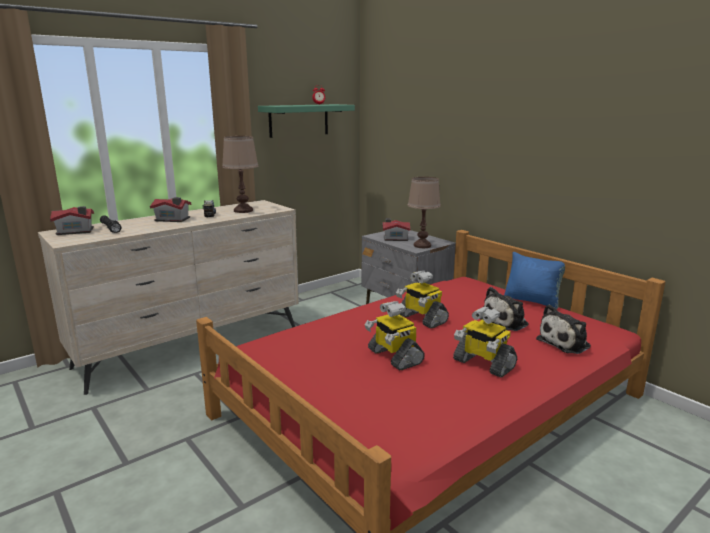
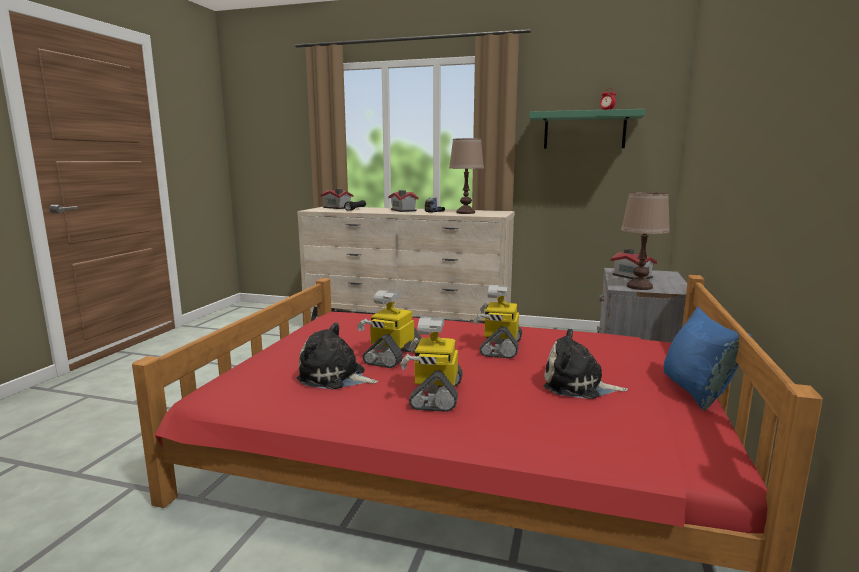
camera: 55 degrees right, 5 degrees down
plush toy [536,304,591,354] -> plush toy moved to [297,322,378,390]

